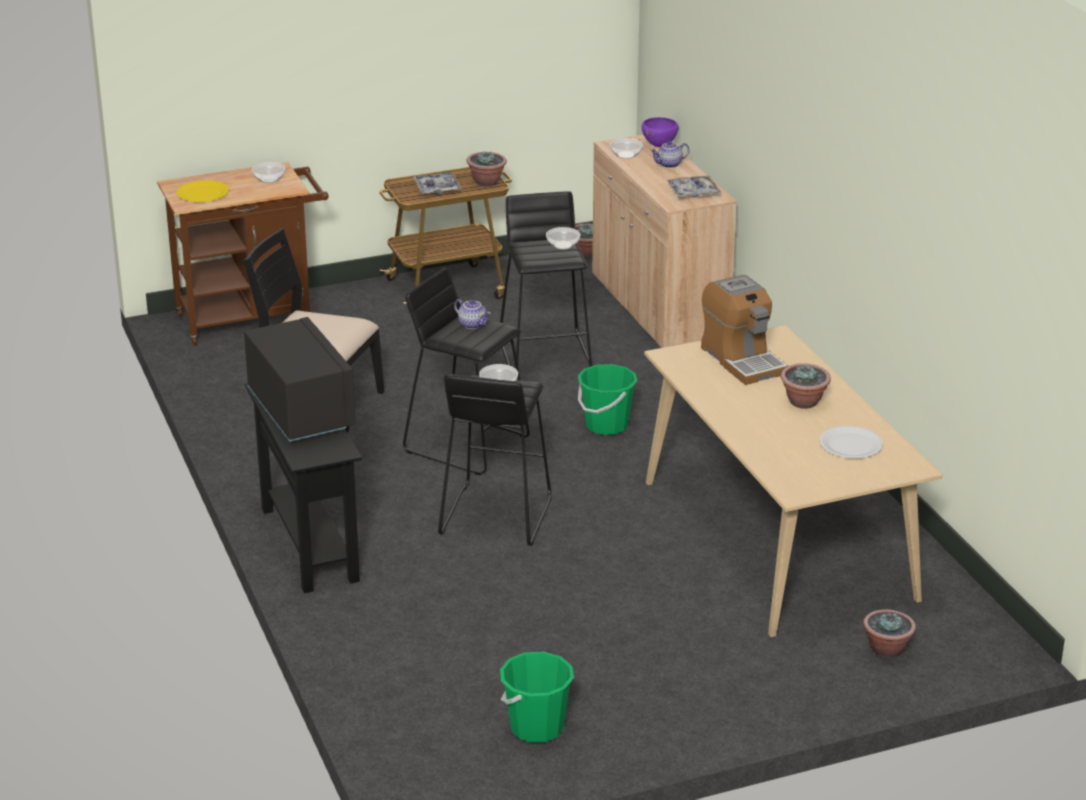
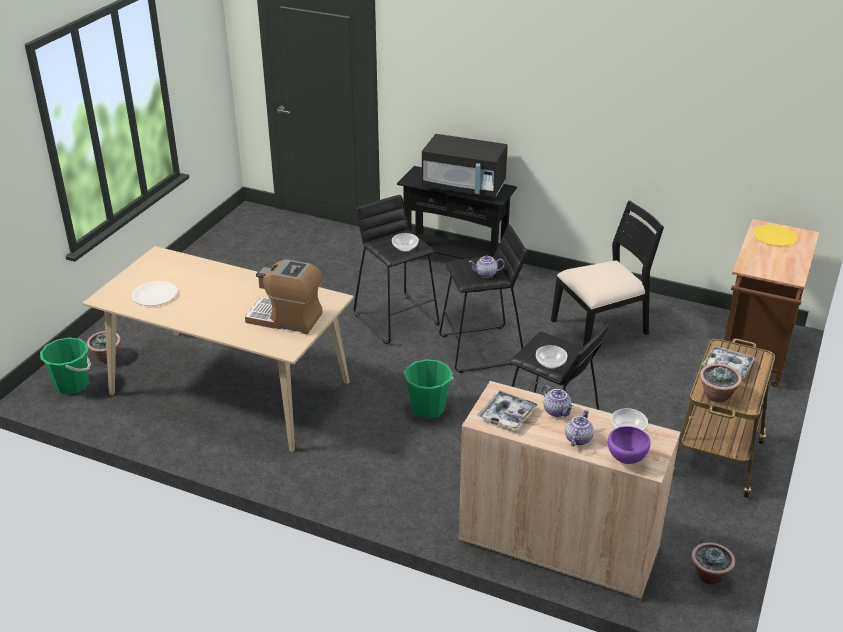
camera: 135 degrees right, 5 degrees up
bowl [252,162,285,183] -> none
green bucket [500,652,574,743] -> green bucket moved to [40,338,91,395]
potted plant [781,363,831,409] -> none
none -> teapot [542,385,574,417]

